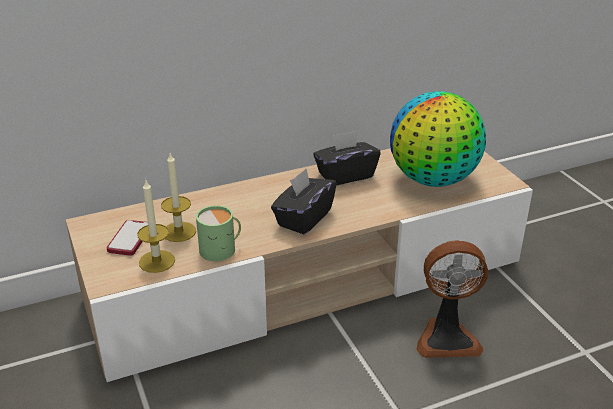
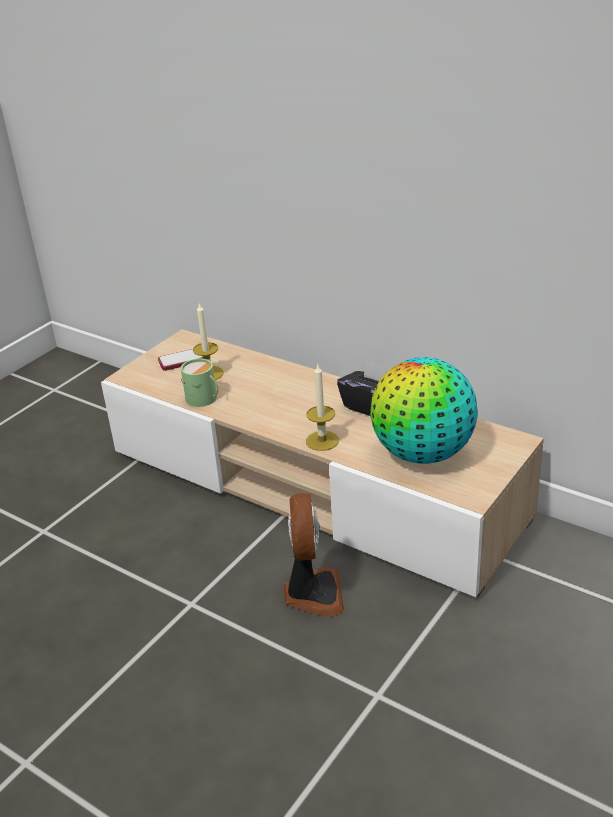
camera: 60 degrees right, 0 degrees up
candle [137,180,175,273] -> candle moved to [306,365,339,451]
black tissue box [271,169,337,234] -> none
fan [417,240,488,358] -> fan turned 150 degrees counterclockwise [284,493,344,617]

